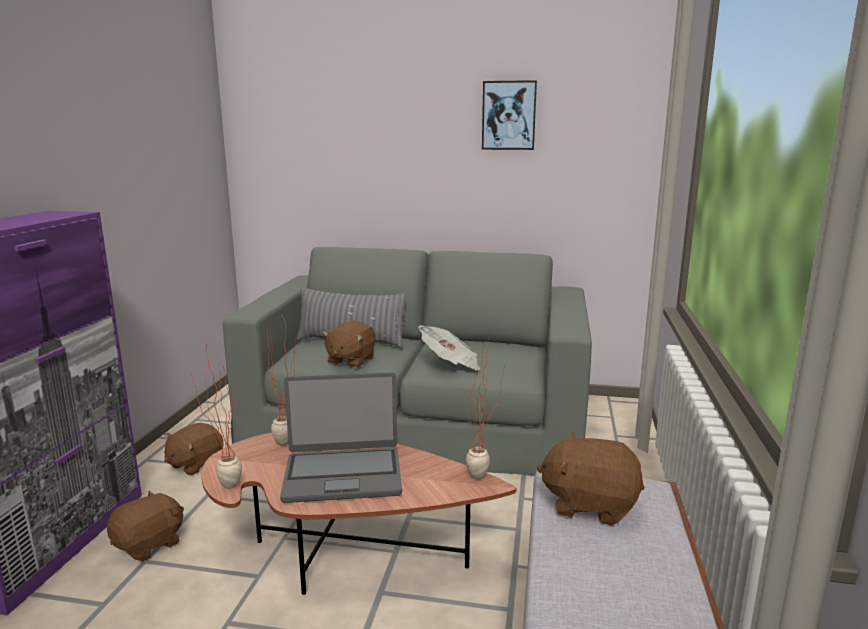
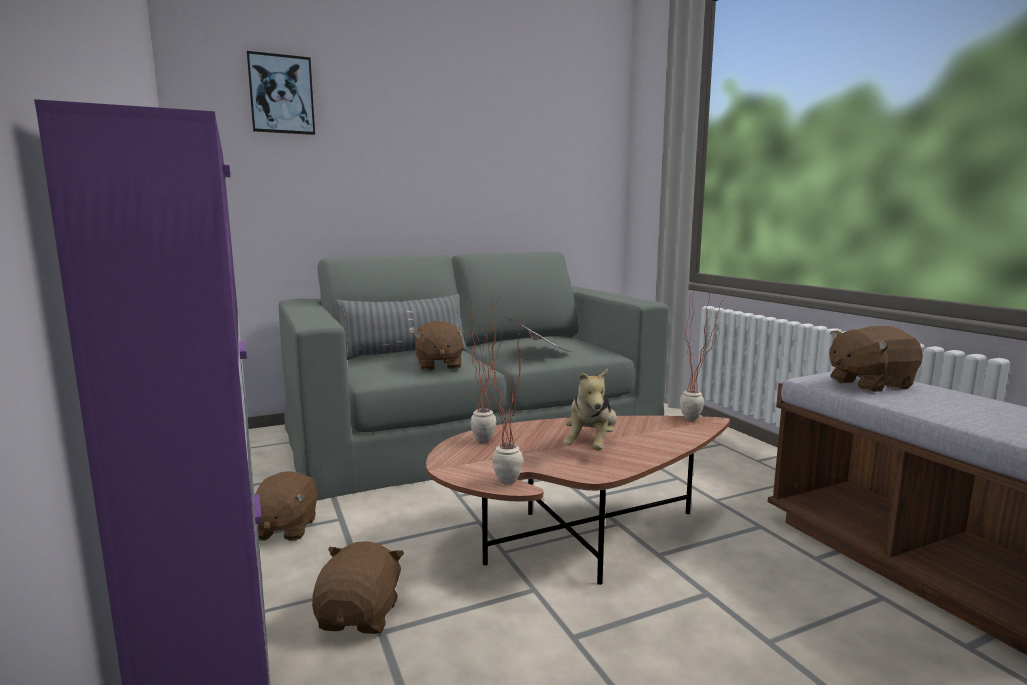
camera: 35 degrees left, 5 degrees down
laptop [280,372,402,503] -> plush toy [564,368,617,451]
picture [482,80,537,150] -> picture moved to [247,51,315,135]

